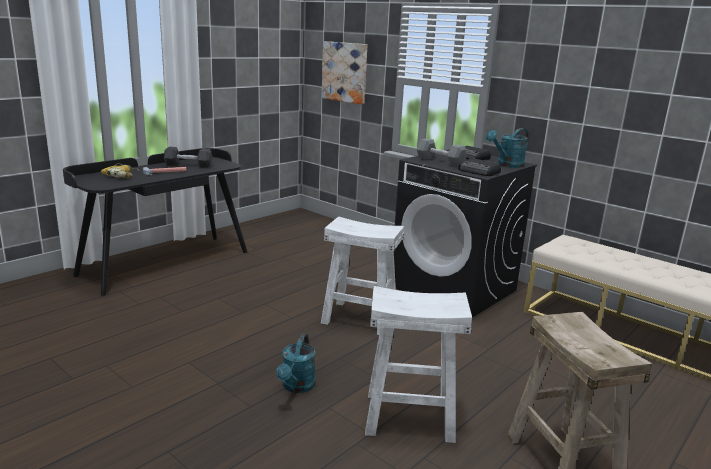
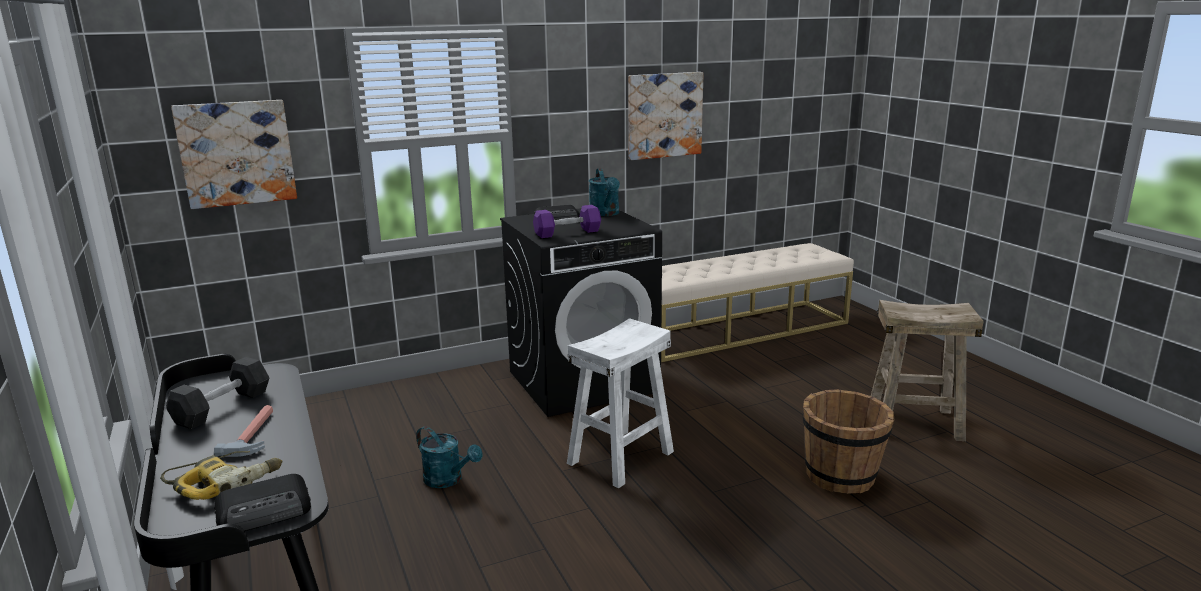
camera: 65 degrees left, 0 degrees up
turquoise watering can [276,334,316,393] -> turquoise watering can moved to [416,426,482,488]
white stool [365,286,472,443] -> brown bucket [803,389,894,494]
grey dumbbell [416,138,467,167] -> purple dumbbell [533,205,601,238]
radio [458,158,501,176] -> radio moved to [214,474,311,531]
none -> picture [628,72,704,160]

